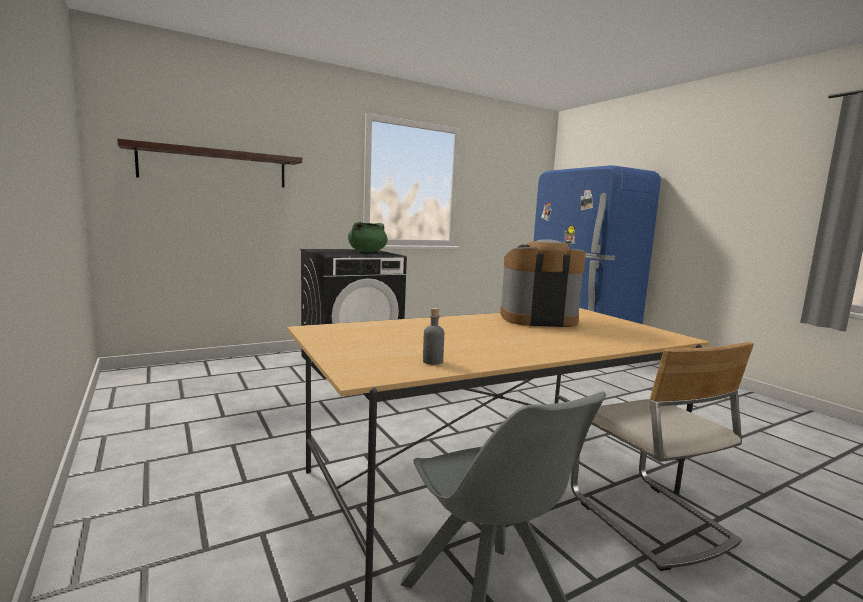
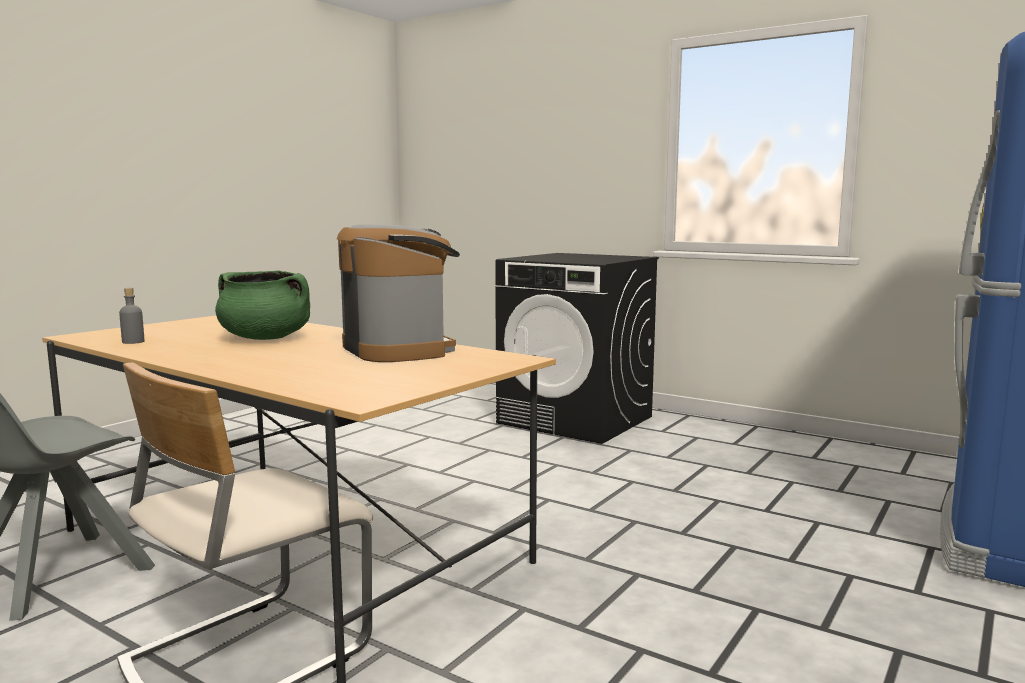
camera: 65 degrees right, 0 degrees up
shelf [117,139,302,188] -> none
green cooking pot [348,222,388,252] -> green cooking pot moved to [215,271,310,340]

